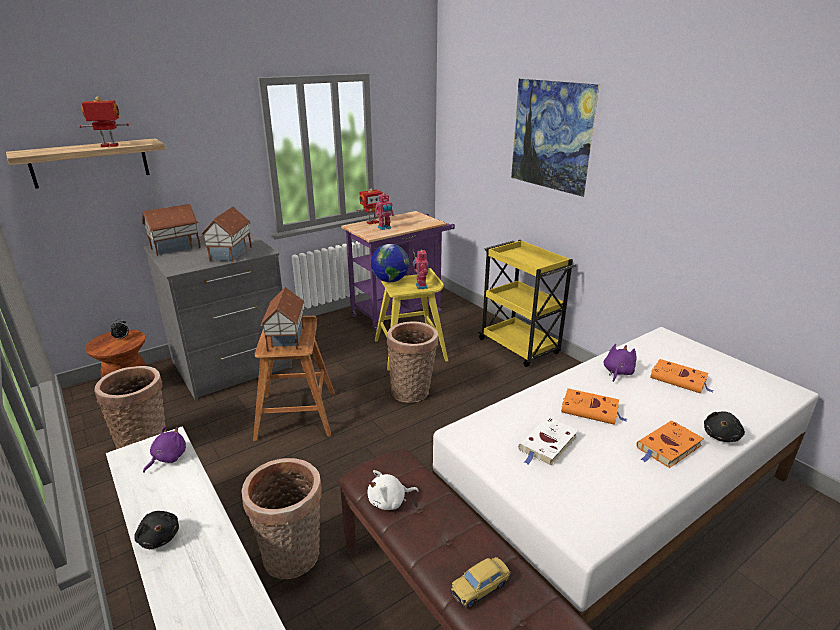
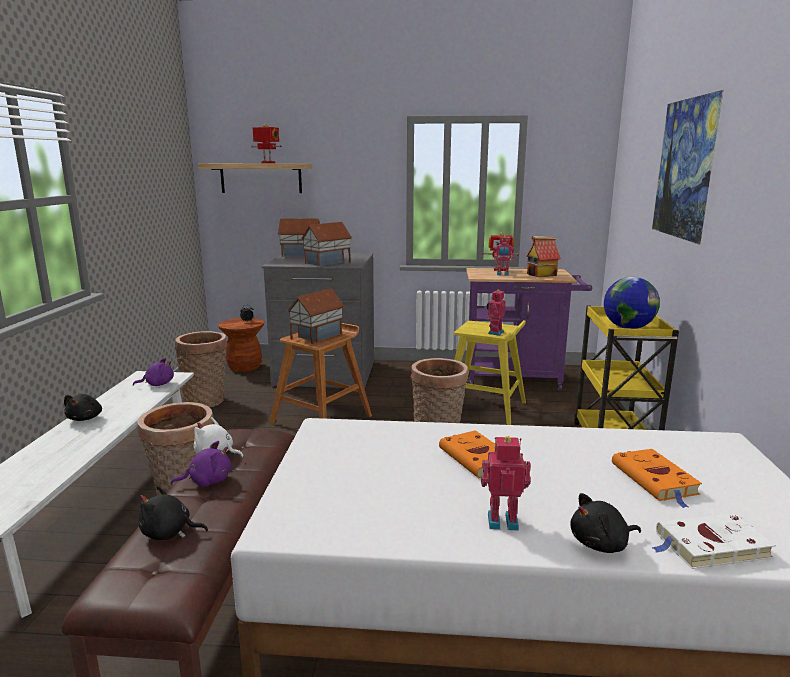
camera: 40 degrees right, 10 degrees down
globe [371,244,409,282] -> globe moved to [604,277,660,329]
toy car [450,557,511,609] -> black plush toy [138,486,208,540]
white book [518,416,578,467] -> white book moved to [651,513,776,569]
purple plush toy [604,344,637,382] -> purple plush toy moved to [171,441,231,487]
orange book [636,421,704,468] -> toy robot [481,436,531,531]
none -> toy house [526,236,561,277]

